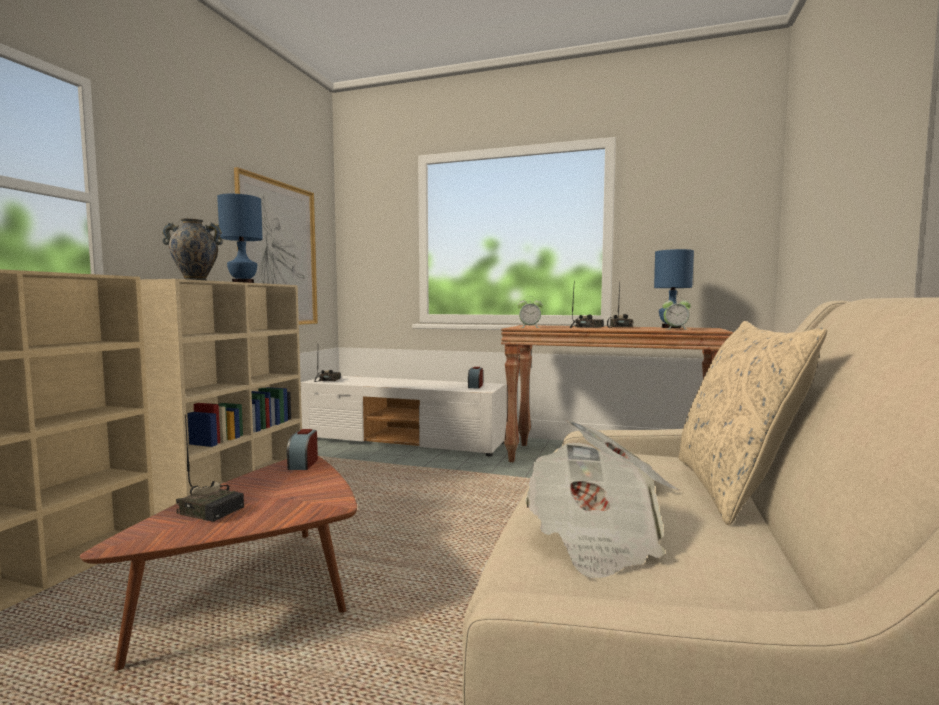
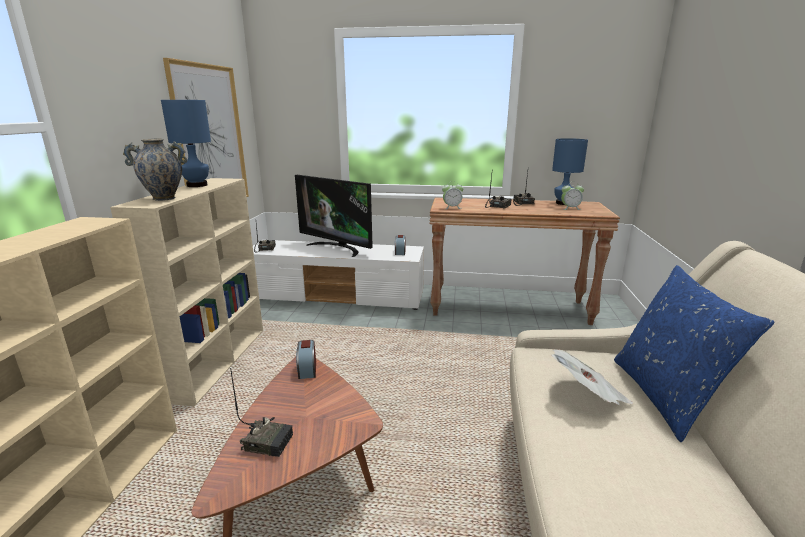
camera: 10 degrees left, 15 degrees up
newspaper [525,443,665,578] -> none
beige pillow [678,321,827,525] -> blue pillow [614,265,774,442]
none -> television [295,175,373,257]

